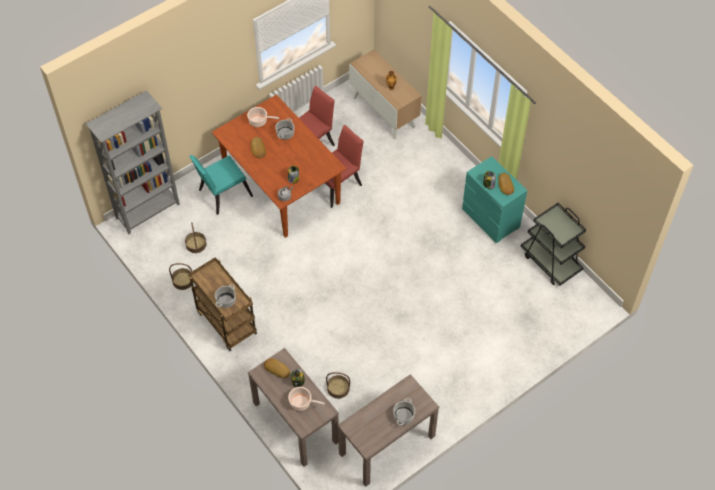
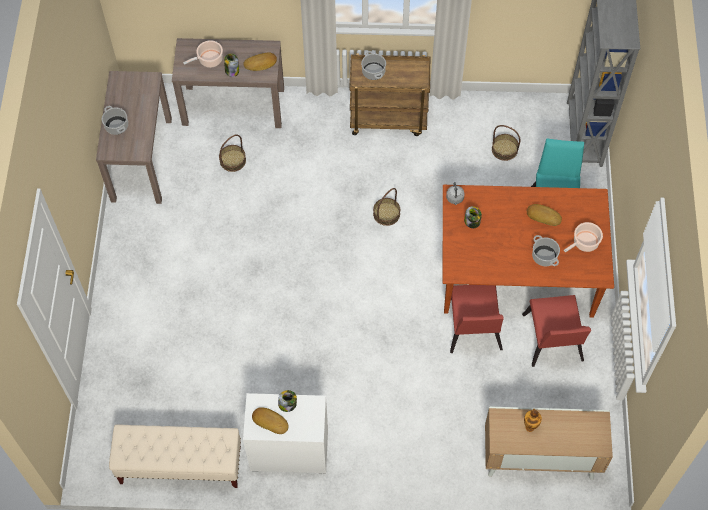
camera: 130 degrees right, 5 degrees up
basket [169,263,192,290] -> basket moved to [373,188,400,226]
turquoise dresser [462,156,527,243] -> white dresser [243,393,328,473]
black cart [520,203,586,286] -> beige bench [109,424,241,488]

